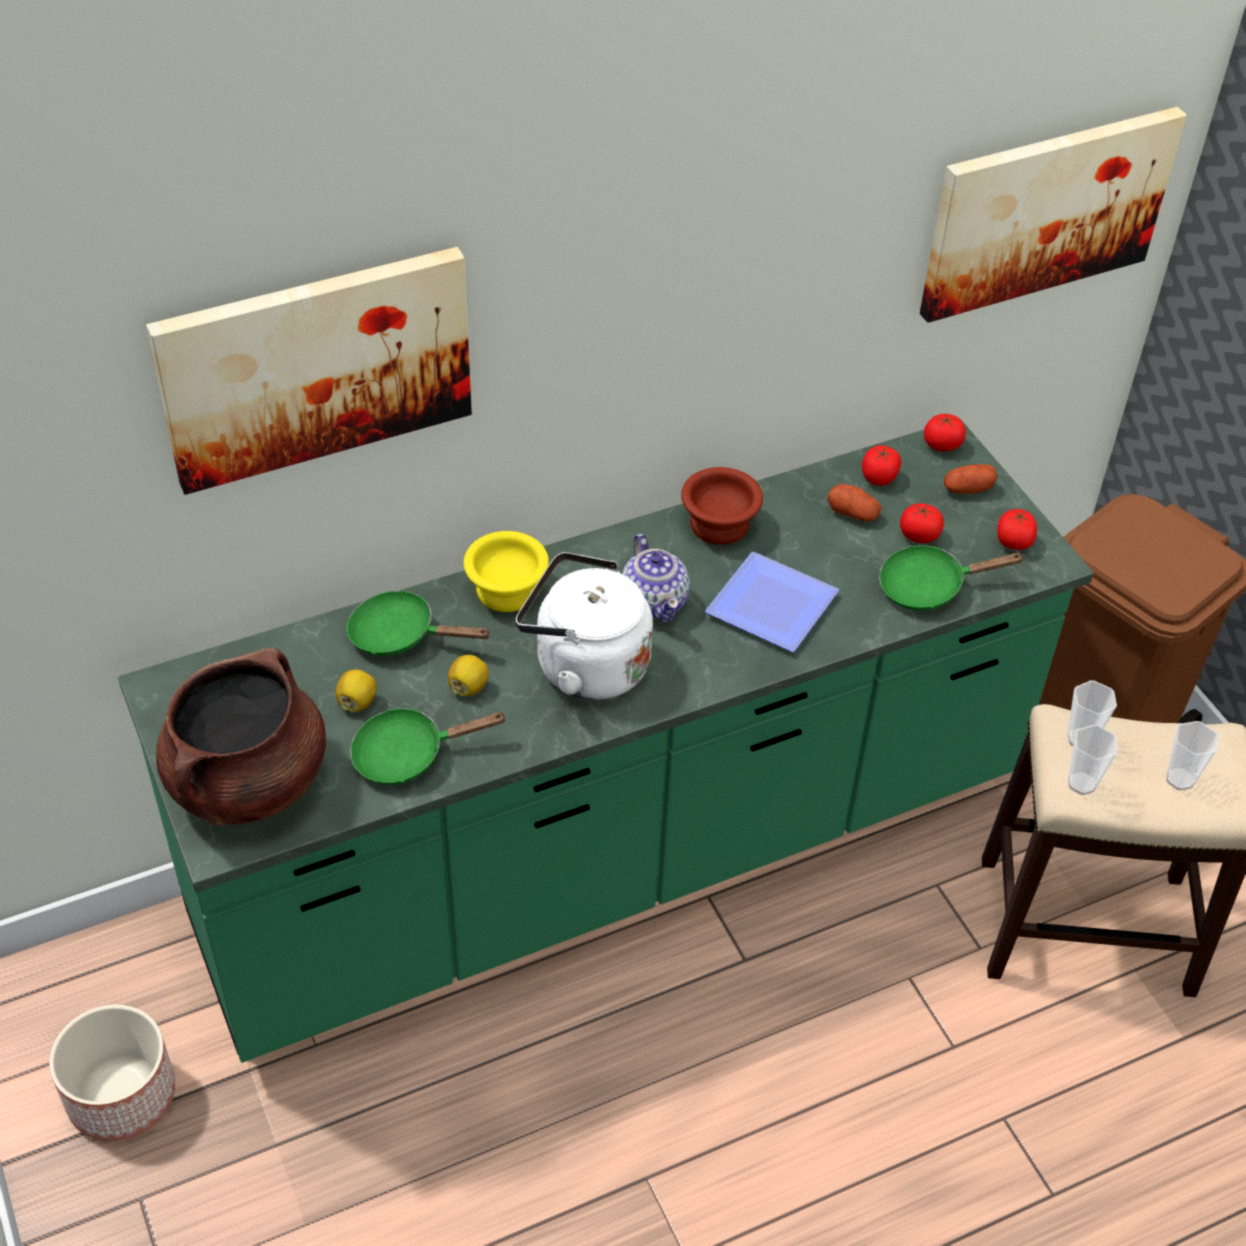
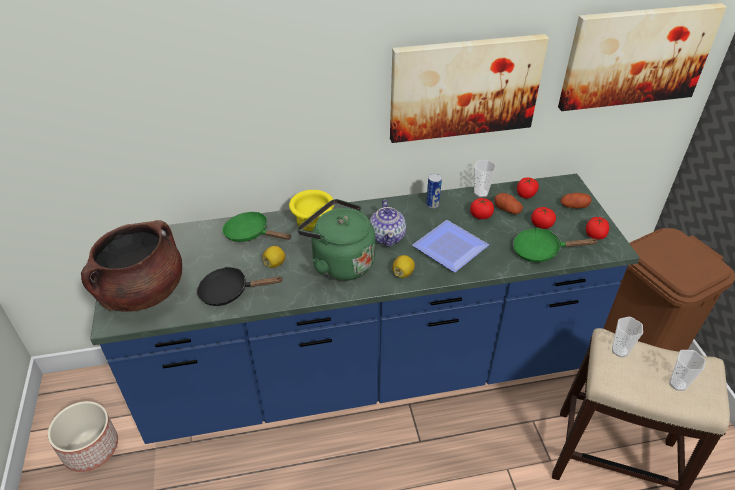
camera: 15 degrees right, 5 degrees down
green counter [118,420,1094,1063] -> blue counter [90,174,640,444]
picture [146,247,472,495] -> picture moved to [390,34,549,143]
lemon [335,669,376,712] -> lemon moved to [392,255,415,278]
green frying pan [350,708,507,785] -> black frying pan [197,267,284,306]
white kettle [516,552,653,700] -> green kettle [297,199,376,281]
brown bowl [681,467,763,545] -> can [426,174,442,209]
tomato [924,414,966,451] -> tomato moved to [470,198,494,219]
cup [1068,724,1117,795] -> cup moved to [474,160,496,197]

